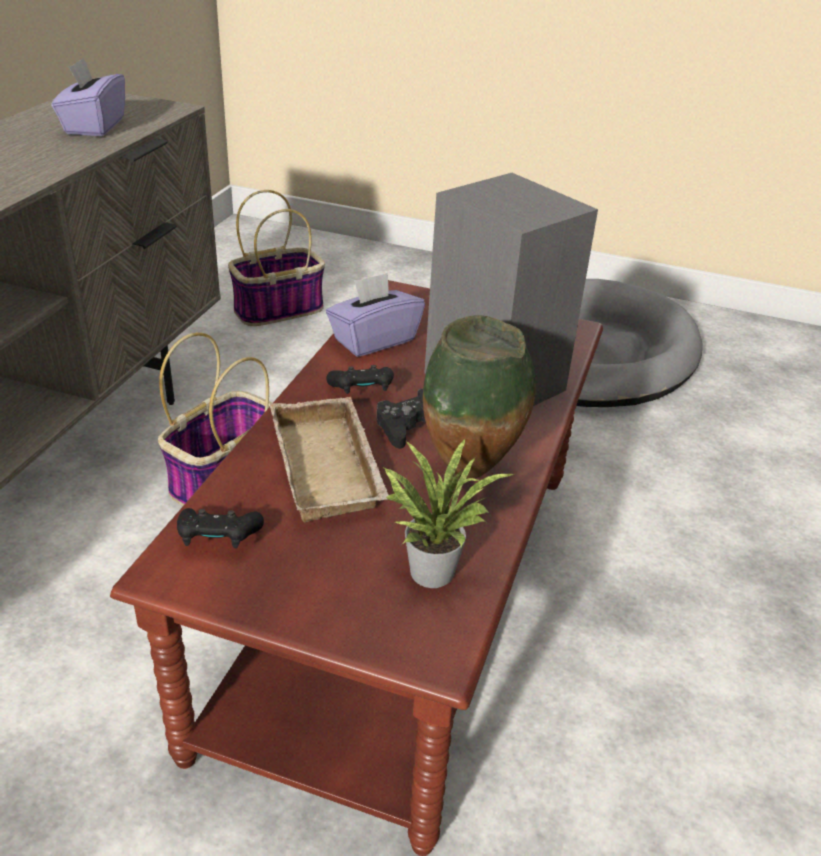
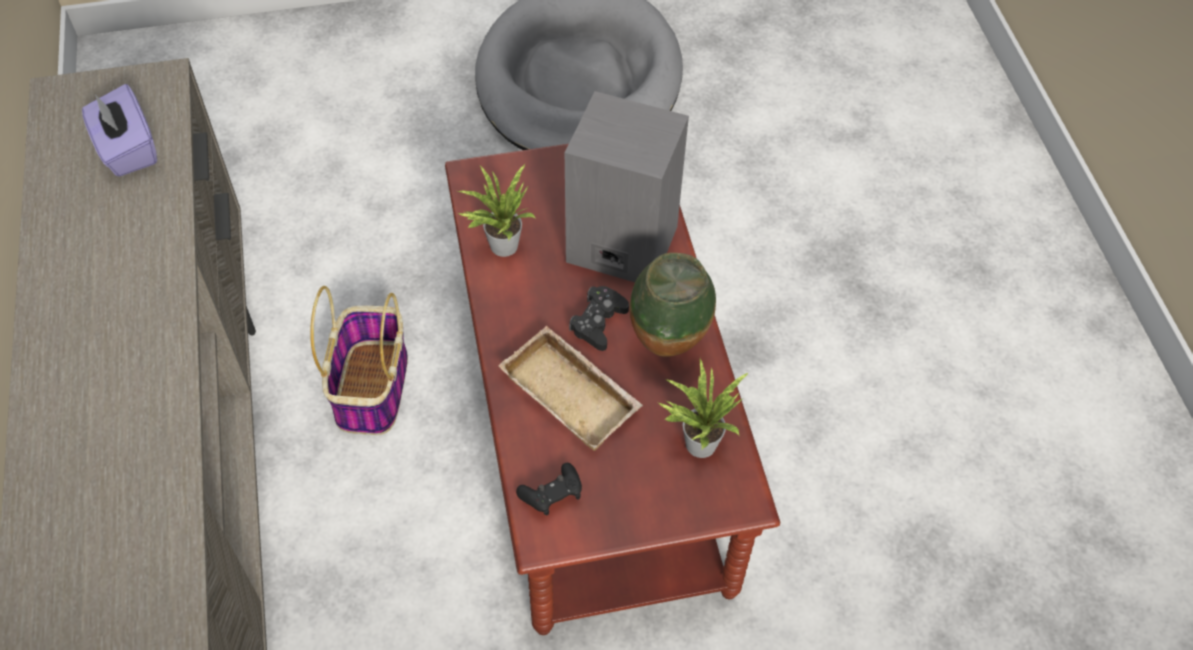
camera: 30 degrees left, 20 degrees up
basket [228,190,325,326] -> none
purple tissue box [326,273,425,357] -> potted plant [458,164,536,257]
black game controller [326,365,394,394] -> none

